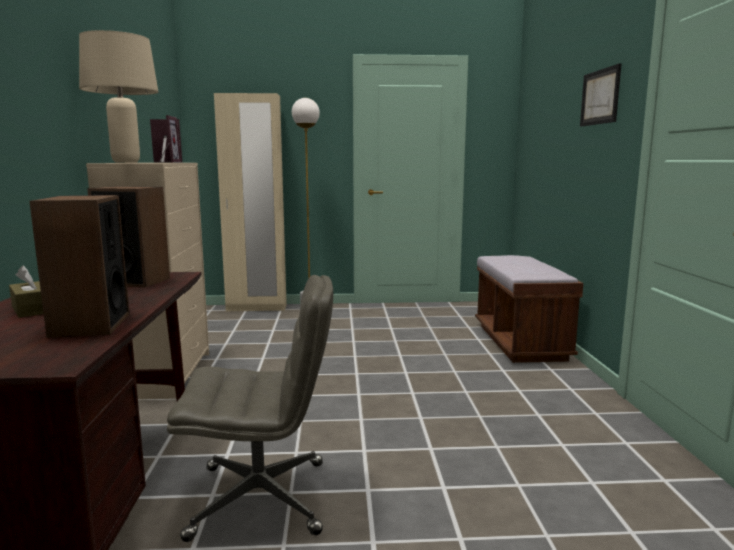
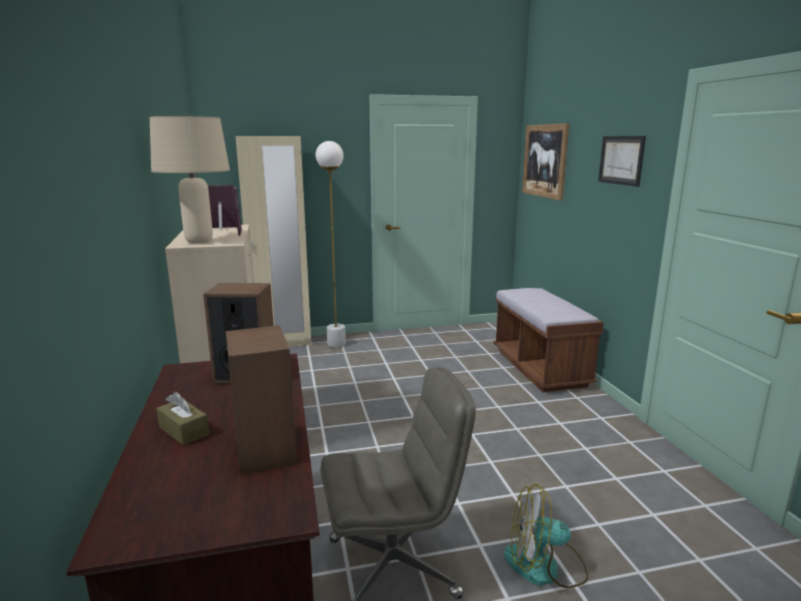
camera: 10 degrees left, 5 degrees up
none -> fan [504,484,588,588]
none -> picture [522,123,569,201]

